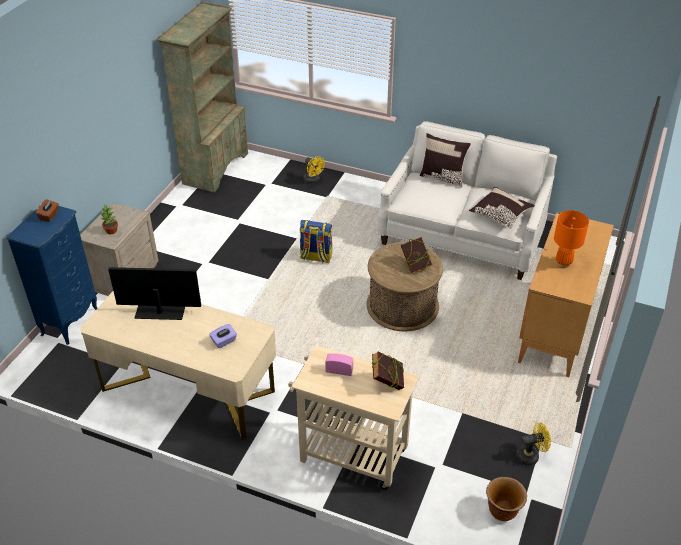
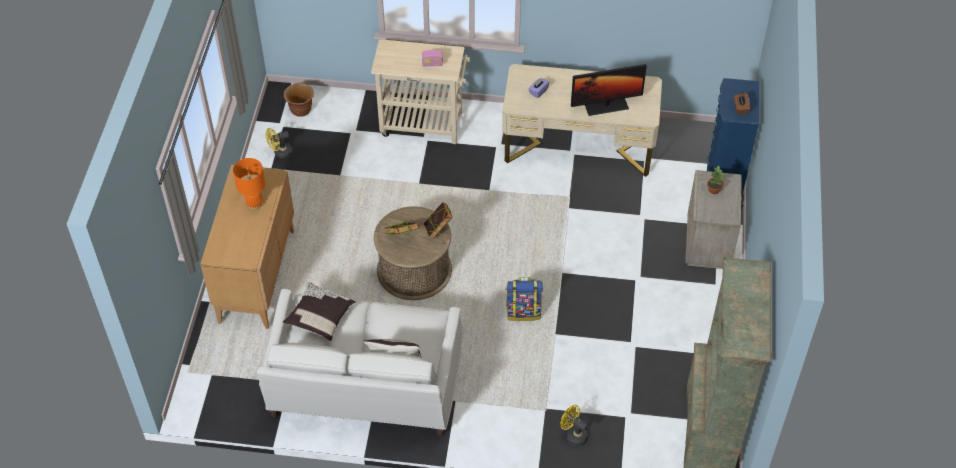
camera: 165 degrees right, 10 degrees up
book [372,351,404,390] -> book moved to [424,202,452,239]

